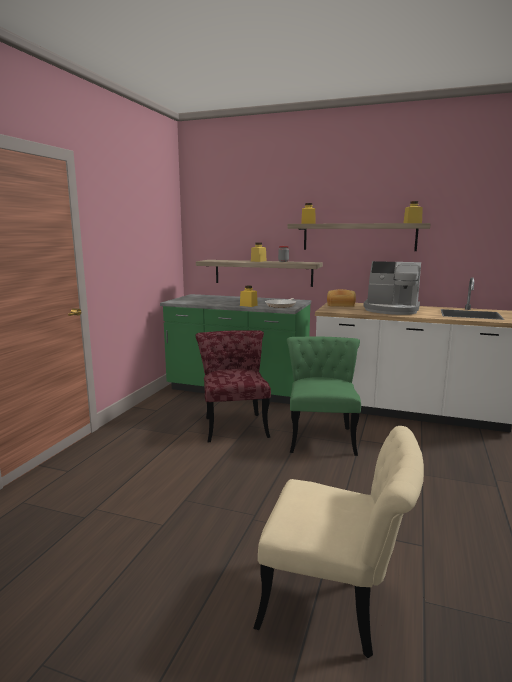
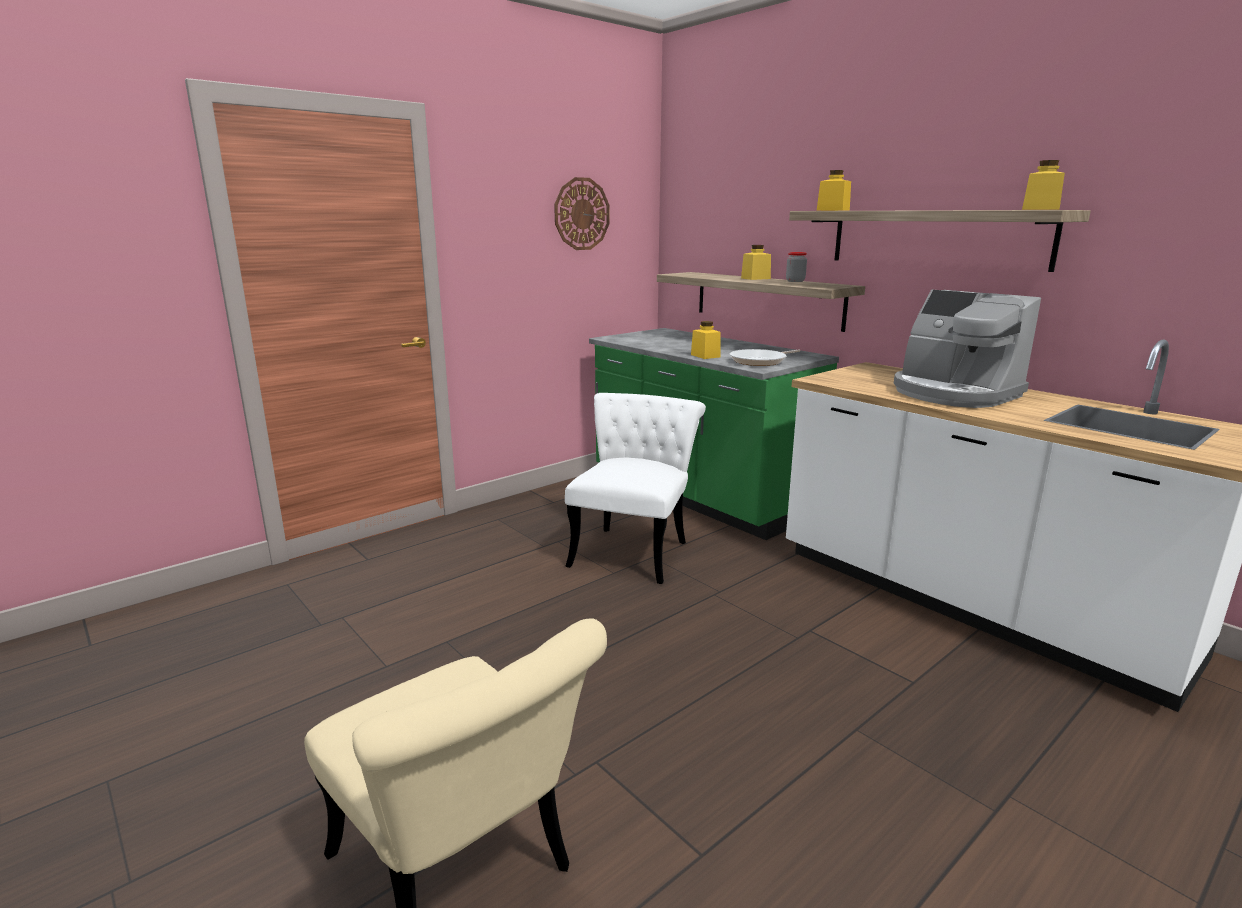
camera: 30 degrees right, 5 degrees up
red chair [196,330,271,442] -> white chair [565,393,706,584]
green chair [287,336,361,456] -> none
bread [327,289,356,307] -> none
none -> wall clock [554,177,610,250]

